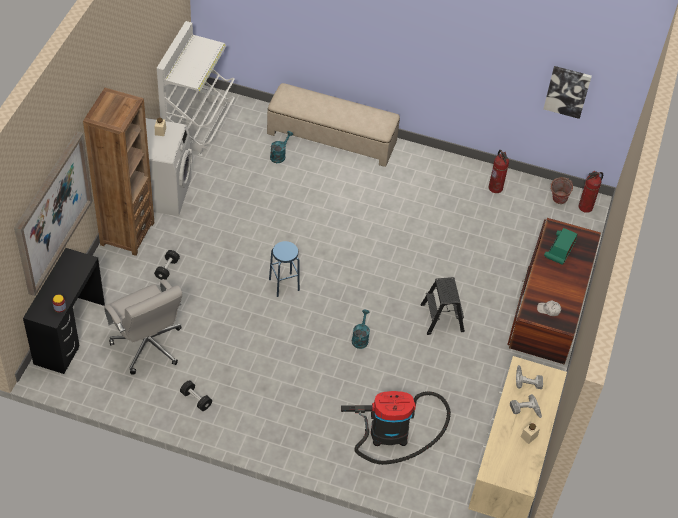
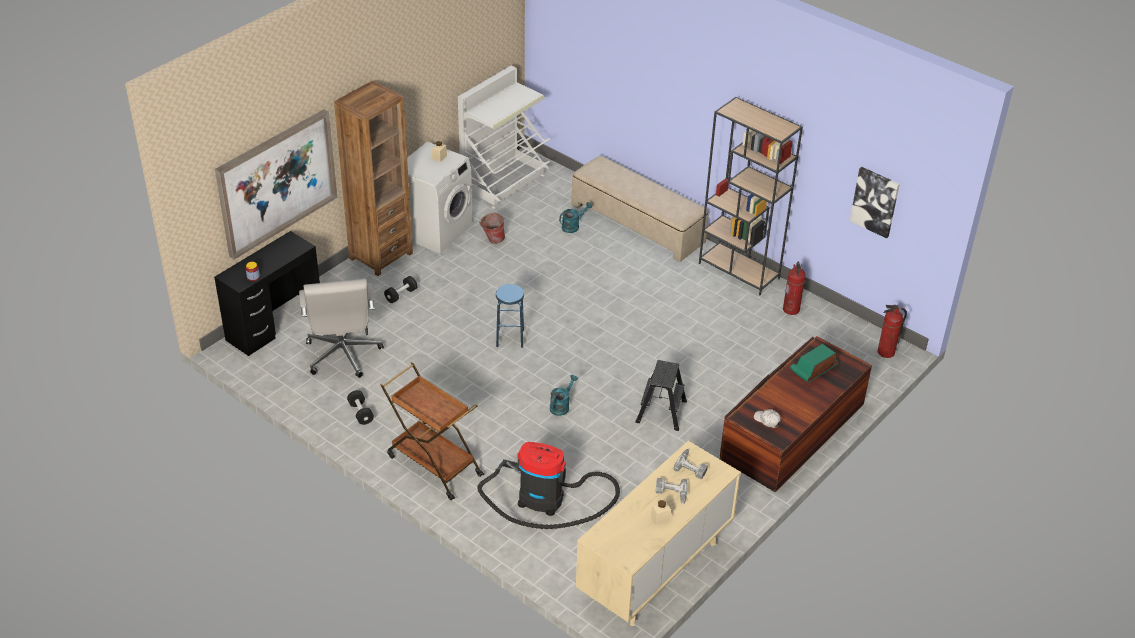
camera: 25 degrees right, 10 degrees down
bucket [550,177,573,204] -> bucket moved to [479,213,505,244]
none -> brown cart [380,362,484,500]
none -> bookcase [699,97,803,295]

